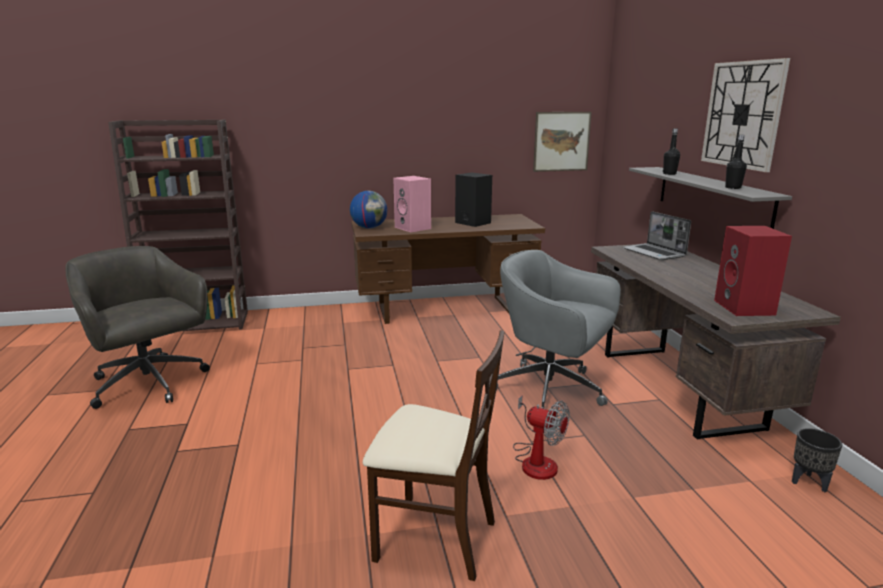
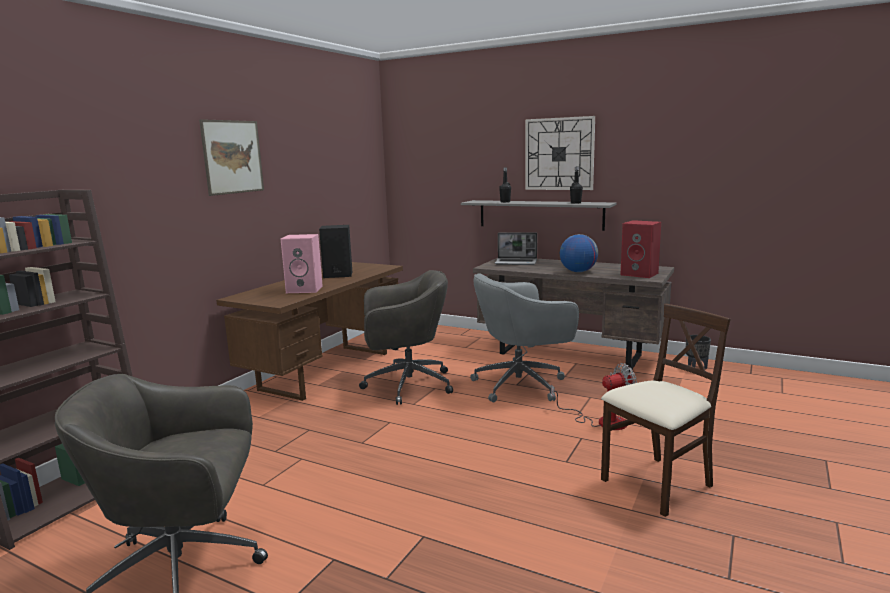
camera: 50 degrees left, 5 degrees down
globe [350,191,387,228] -> globe moved to [560,234,598,272]
picture [533,112,592,172] -> picture moved to [199,119,264,196]
none -> grey office chair [359,270,453,405]

